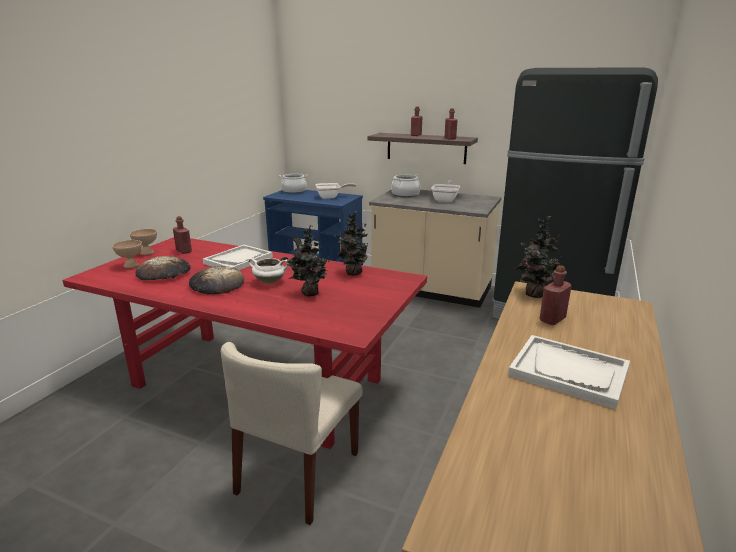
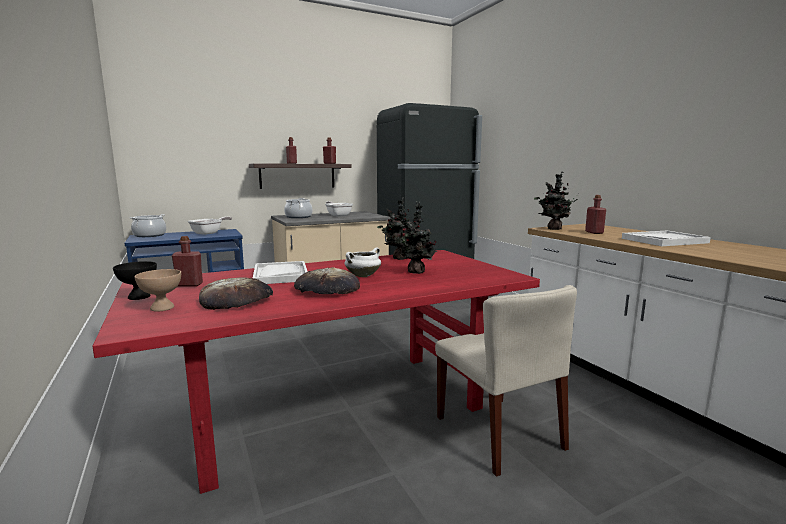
camera: 50 degrees left, 10 degrees down
beige bowl [130,229,157,255] -> black bowl [113,261,157,300]

